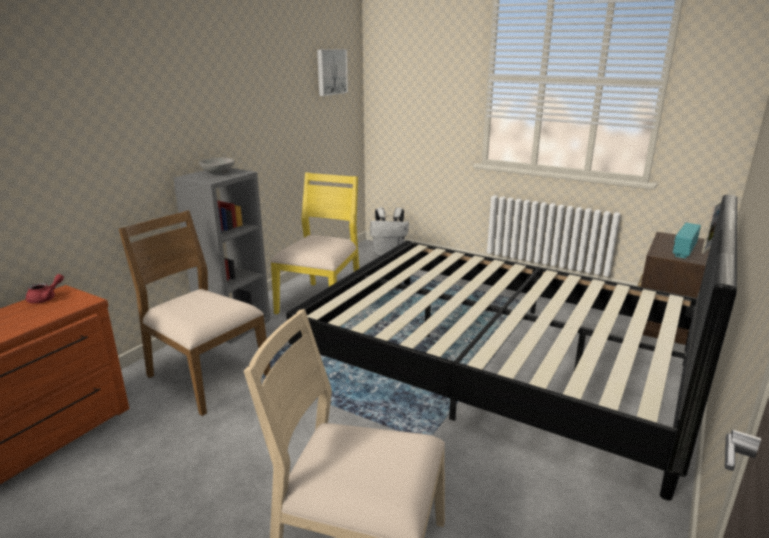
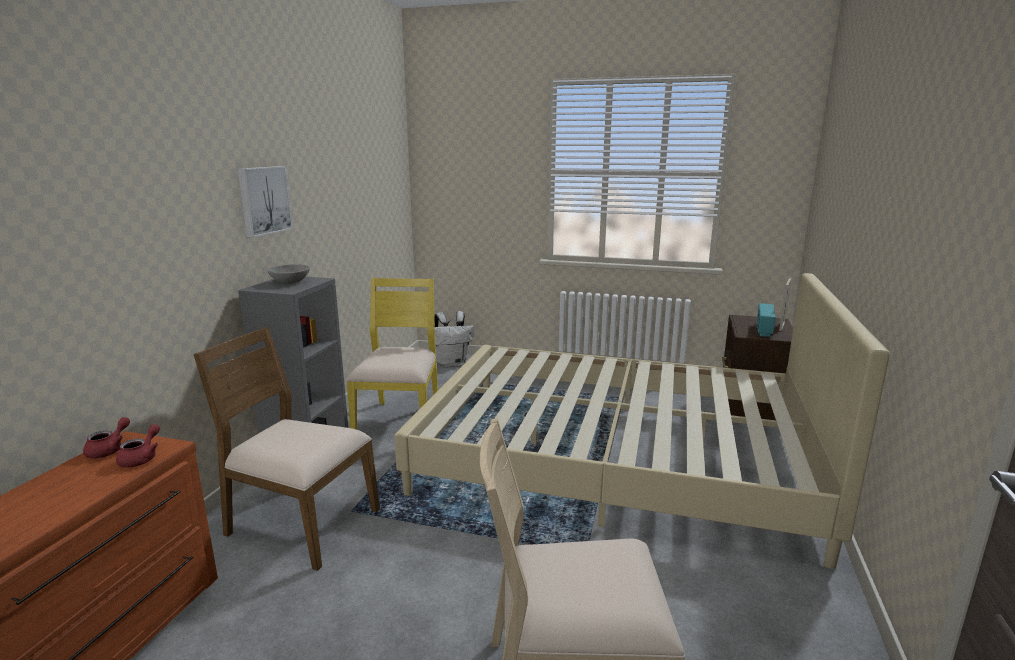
camera: 15 degrees left, 5 degrees down
black bed [286,195,737,501] -> beige bed [394,273,890,569]
picture [317,49,348,96] -> picture moved to [237,166,294,238]
none -> red teapot [116,424,160,468]

